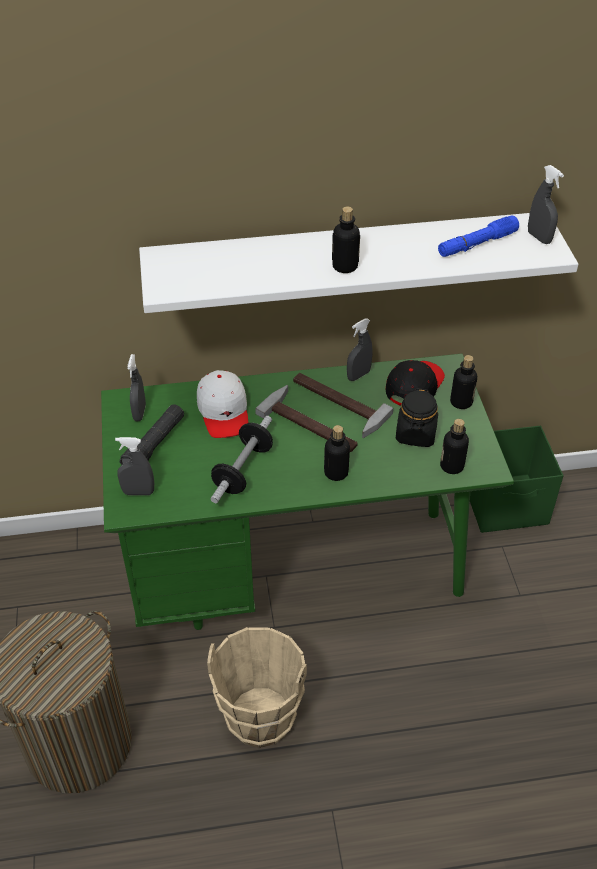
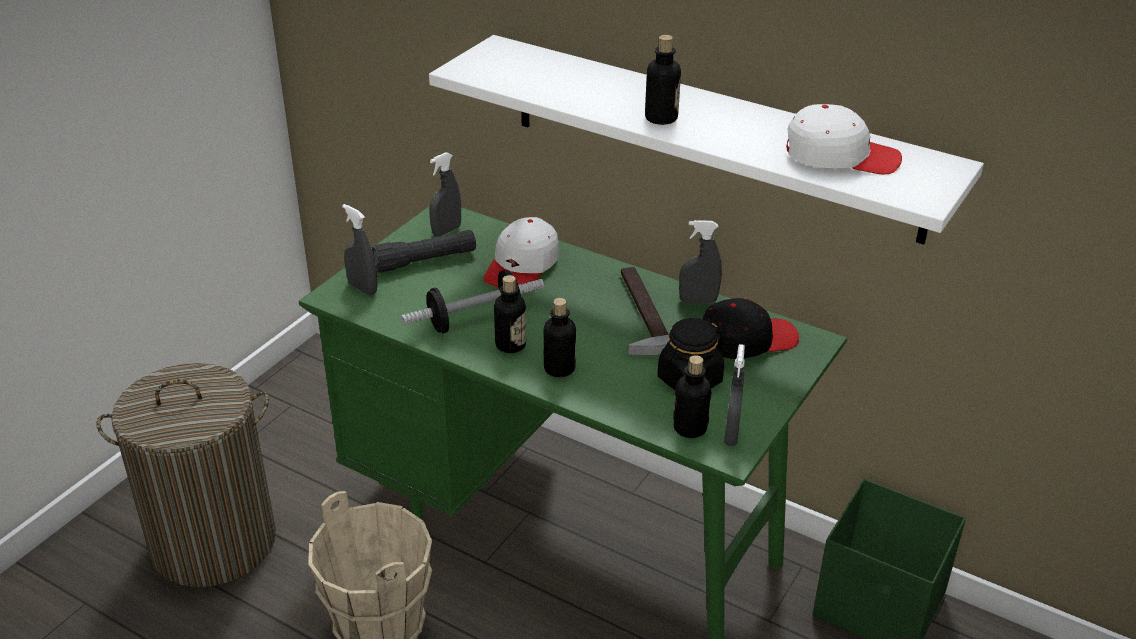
camera: 40 degrees right, 10 degrees down
hammer [255,385,358,452] -> none
blue flashlight [438,216,519,257] -> white cap [786,104,902,174]
bottle [450,355,477,409] -> bottle moved to [494,275,526,353]
grey spray bottle [528,165,564,244] -> grey spray bottle moved to [724,344,745,446]

